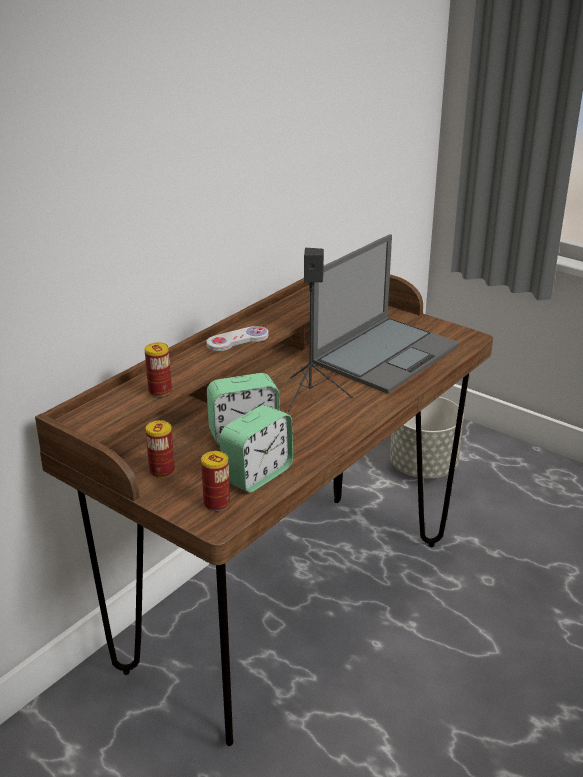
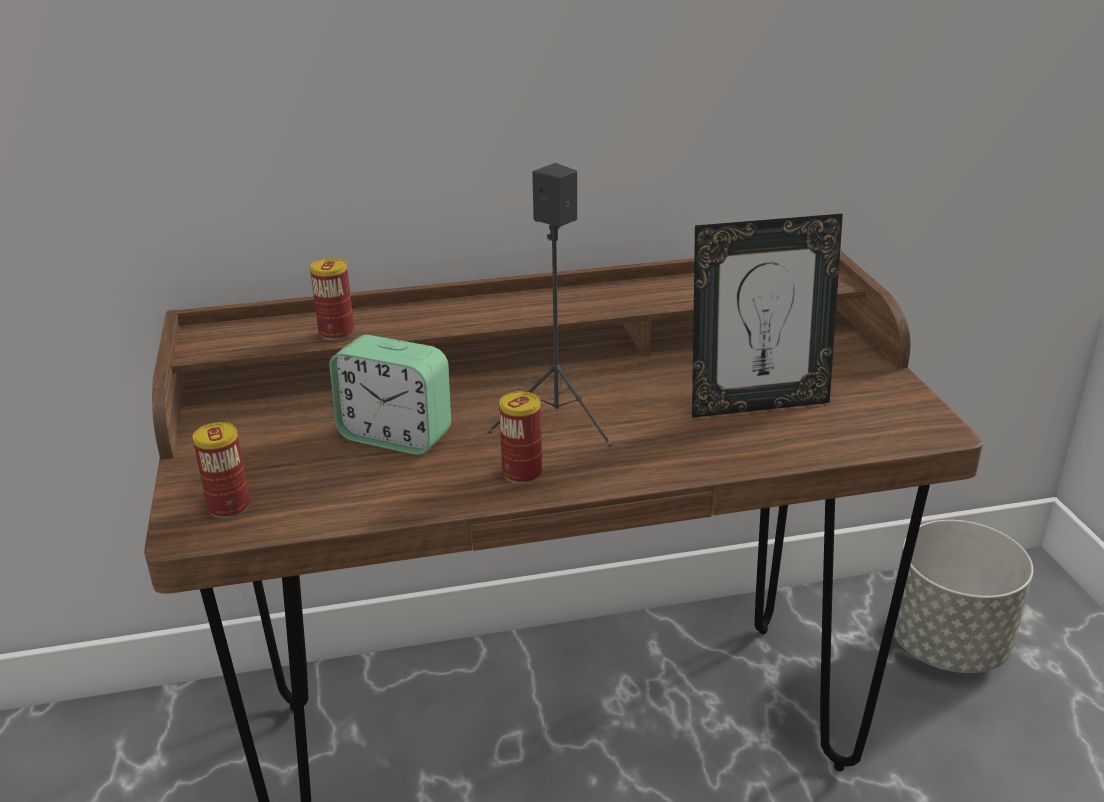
camera: 40 degrees right, 0 degrees up
can [146,420,175,478] -> can moved to [499,391,542,484]
white game controller [206,326,269,351] -> none
alarm clock [220,405,293,492] -> none
laptop [312,234,460,394] -> picture frame [692,214,843,418]

